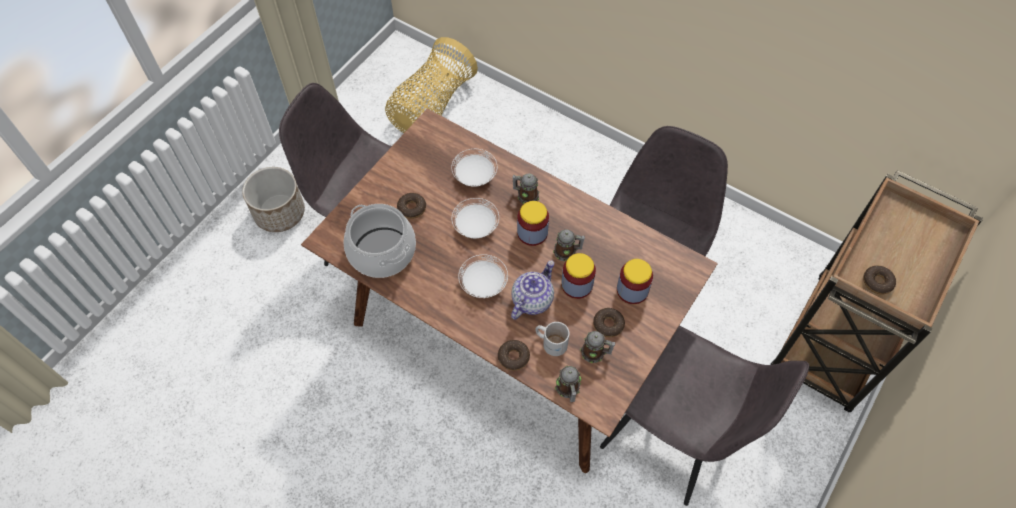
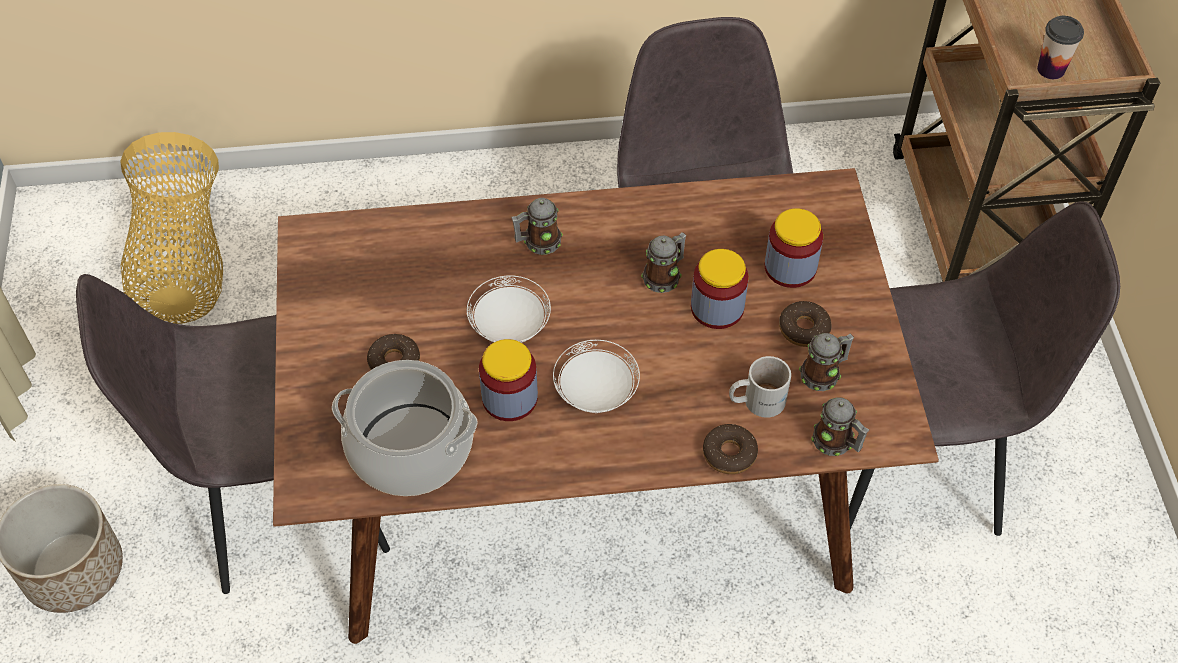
camera: 40 degrees left, 5 degrees down
white plate [451,149,497,187] -> none
teapot [511,261,554,320] -> none
jar [517,201,549,246] -> jar moved to [479,339,538,421]
donut [863,266,896,294] -> cup [1037,16,1084,79]

